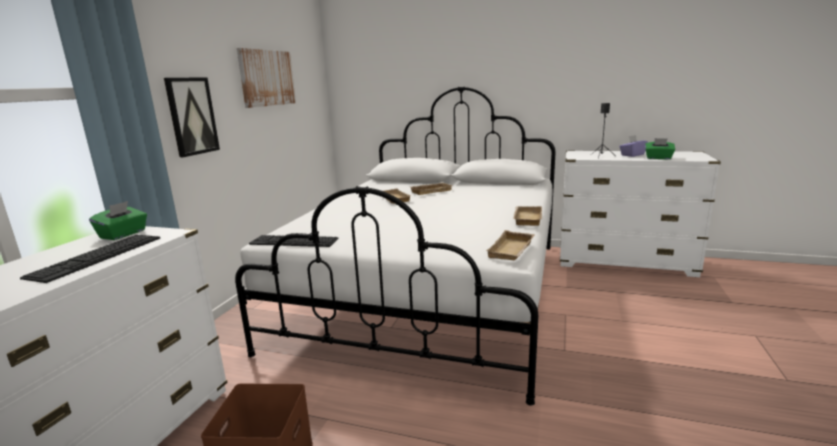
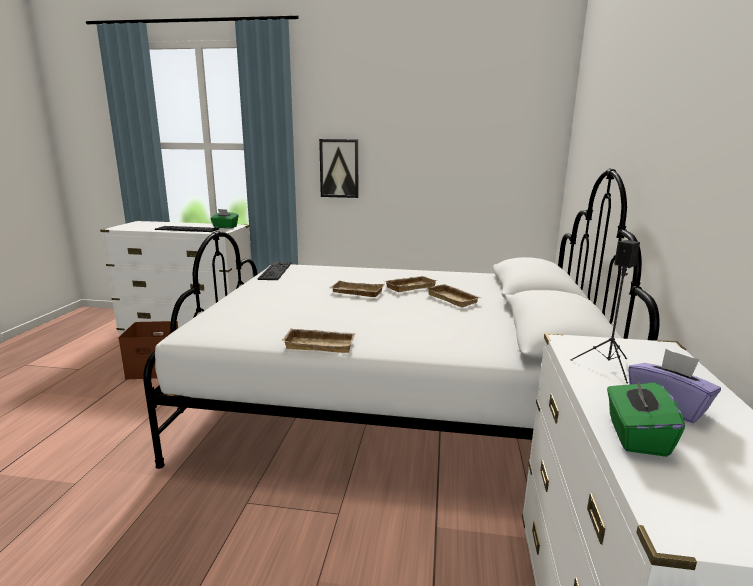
camera: 80 degrees right, 0 degrees up
picture [237,48,296,108] -> none
beige tray [486,230,535,261] -> beige tray moved to [330,281,385,297]

